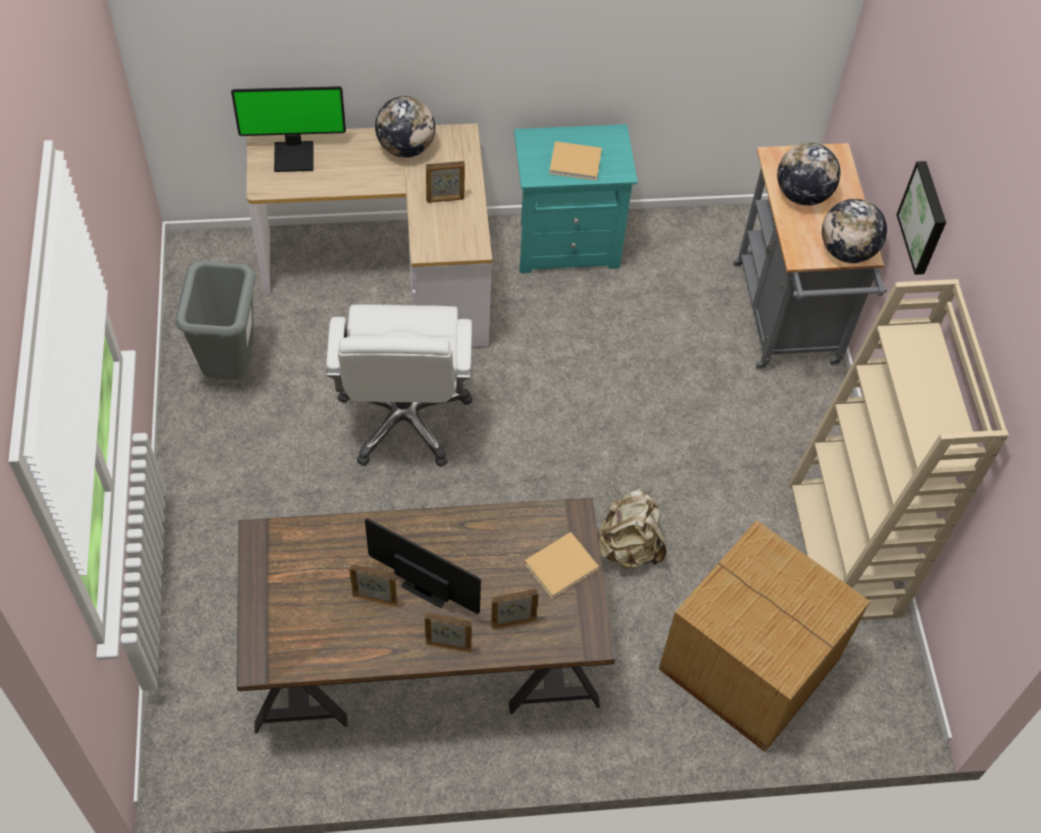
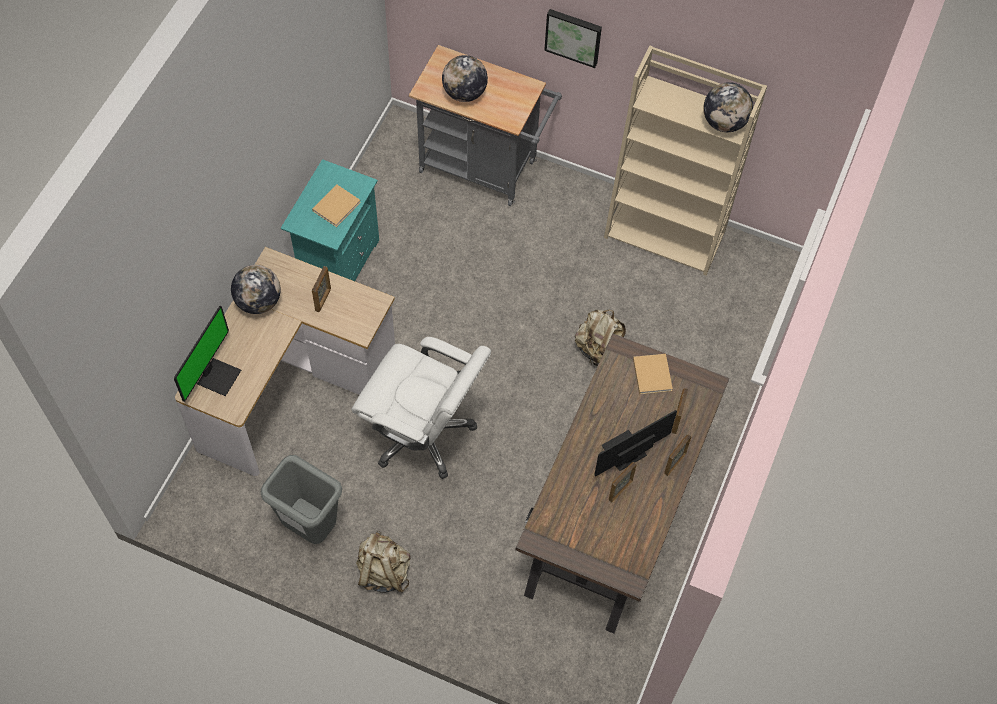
camera: 60 degrees left, 5 degrees up
cardboard box [659,520,870,752] -> none
globe [822,199,887,263] -> globe moved to [703,82,753,132]
none -> beige backpack [356,531,411,593]

